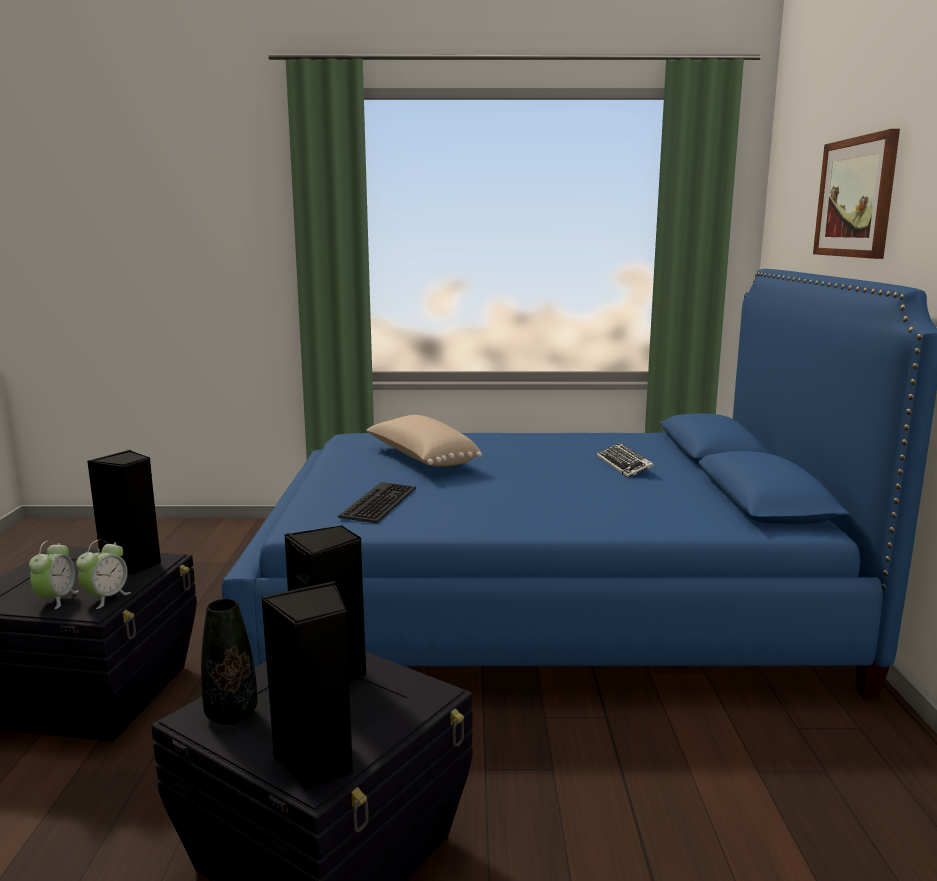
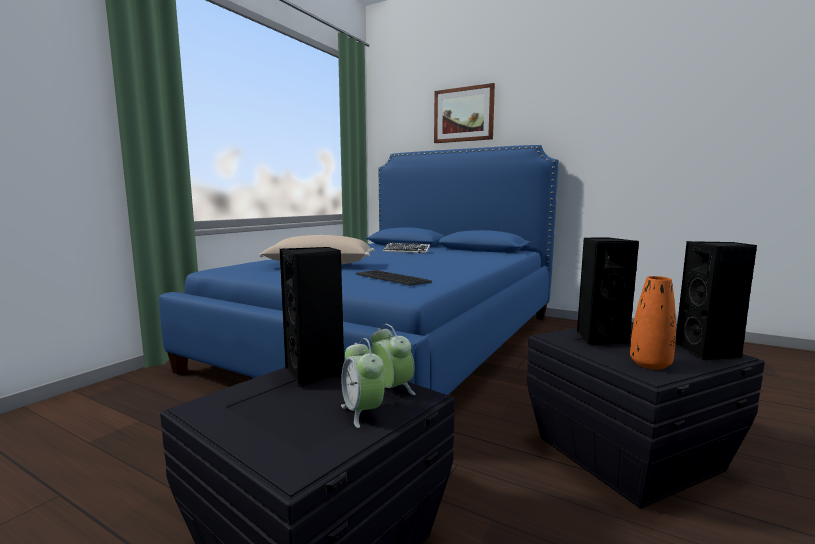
camera: 60 degrees left, 5 degrees down
alarm clock [29,541,79,609] -> alarm clock turned 150 degrees counterclockwise [341,338,385,428]
black vase [201,599,257,725] -> orange vase [630,276,676,370]

